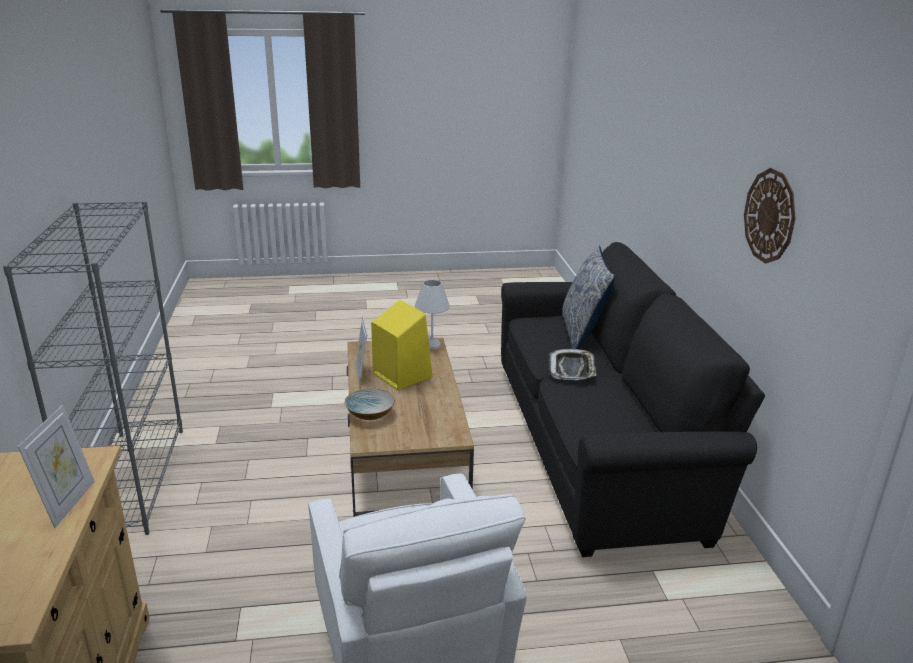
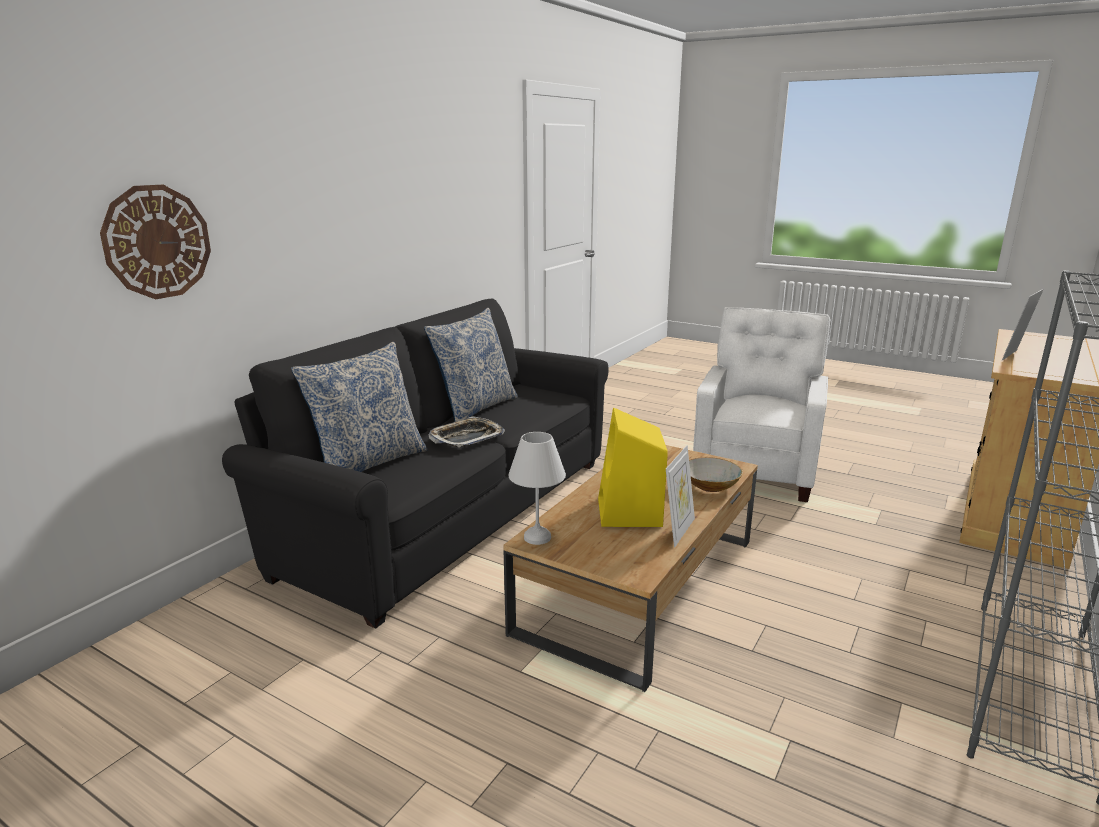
camera: 140 degrees left, 5 degrees down
wall clock [744,168,796,263] -> wall clock moved to [100,185,211,299]
none -> pillow [424,308,518,422]

